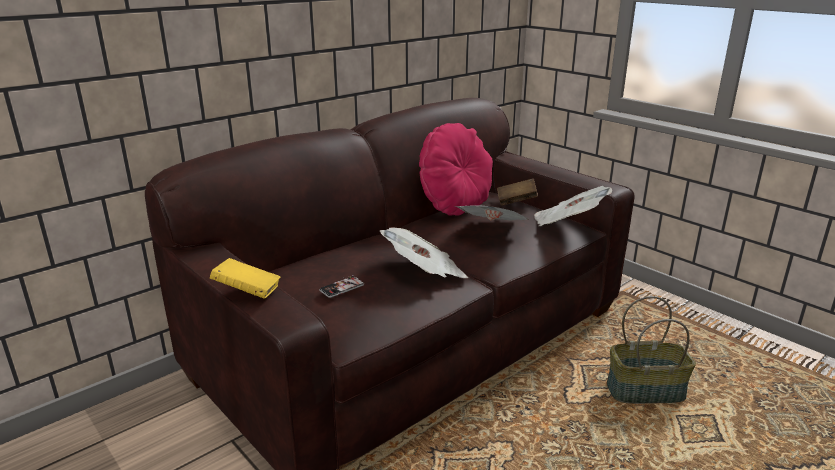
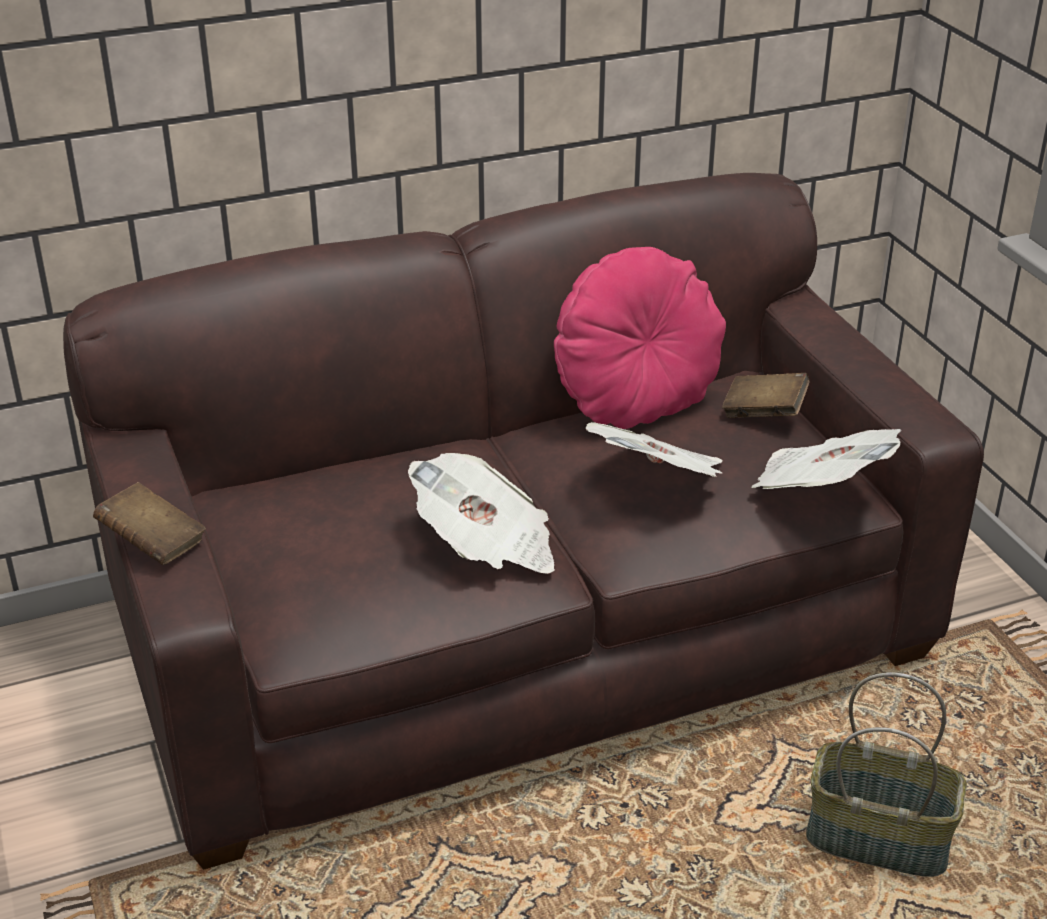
camera: 20 degrees right, 10 degrees up
yellow book [210,258,281,299] -> brown book [93,482,206,565]
phone [319,275,364,298] -> none

